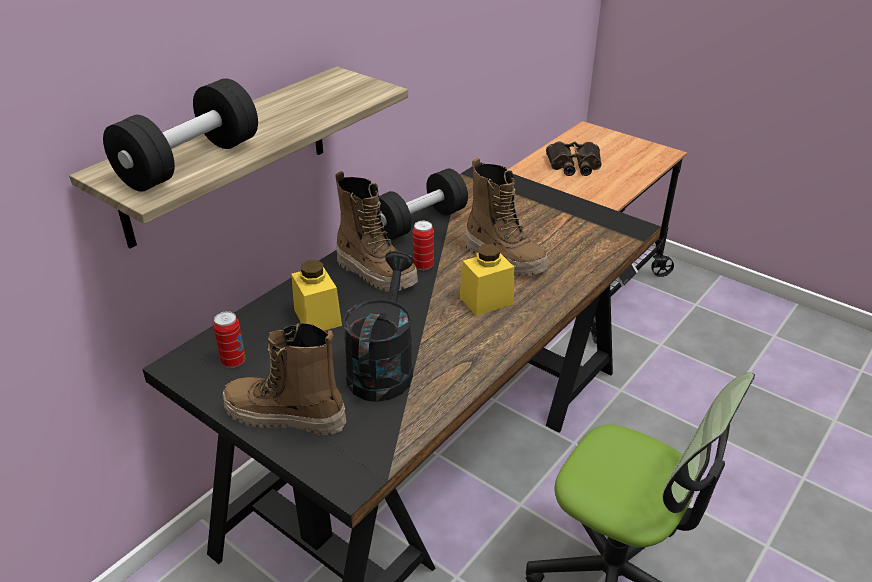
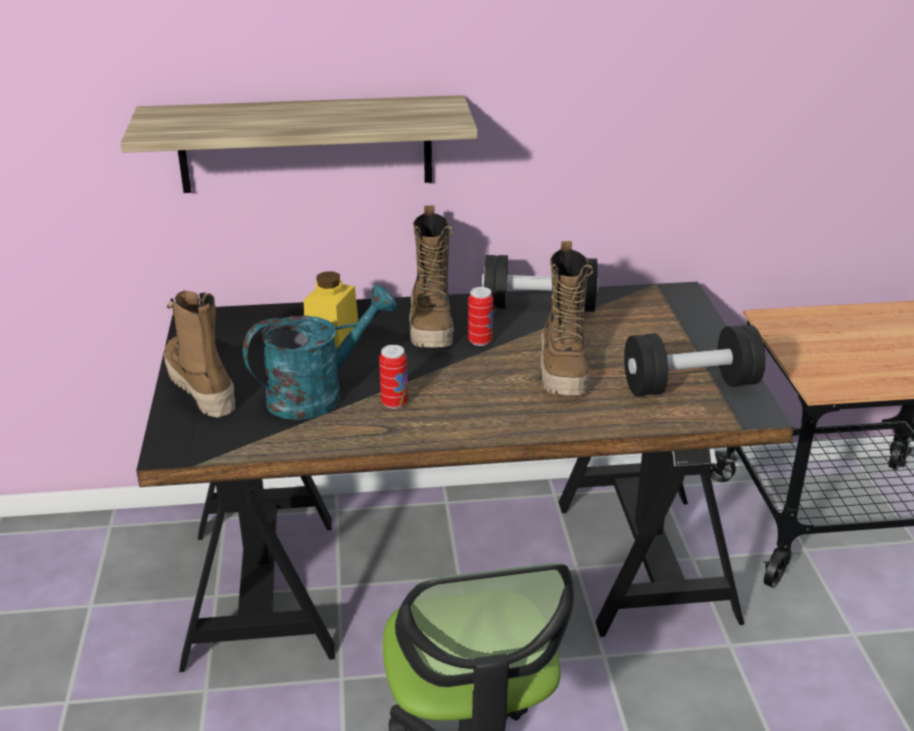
camera: 45 degrees right, 5 degrees down
black dumbbell [103,78,258,192] -> black dumbbell moved to [624,325,765,396]
can [213,311,246,368] -> can moved to [379,345,408,409]
black watering can [343,251,414,402] -> turquoise watering can [243,285,397,420]
yellow jar [460,244,514,316] -> none
binoculars [546,141,602,176] -> none

